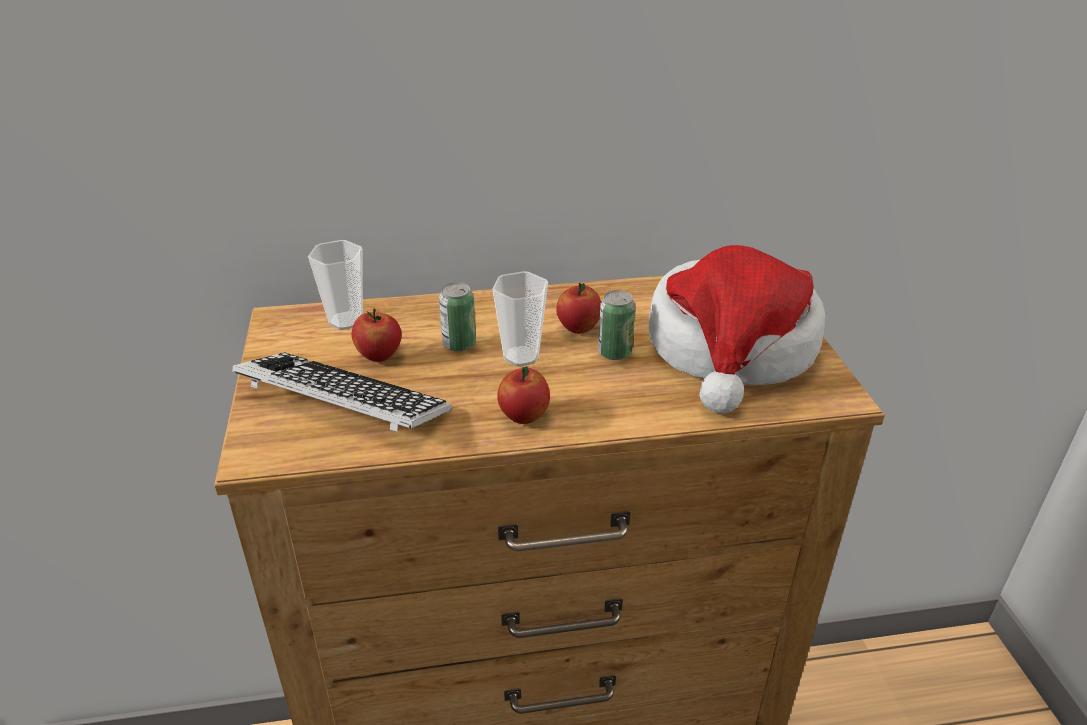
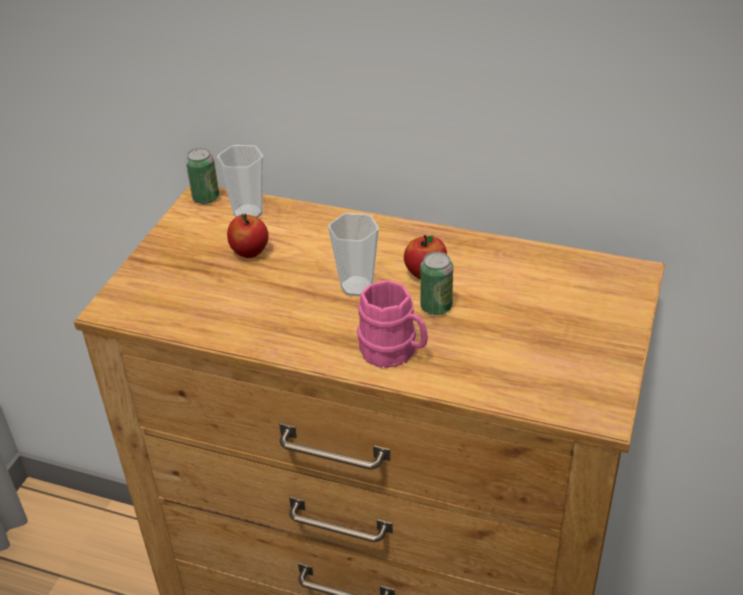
camera: 30 degrees right, 5 degrees up
keyboard [233,352,452,432] -> none
can [439,282,476,352] -> can moved to [186,148,219,204]
apple [497,366,550,424] -> none
hat [649,245,825,414] -> none
none -> pink mug [357,280,428,368]

